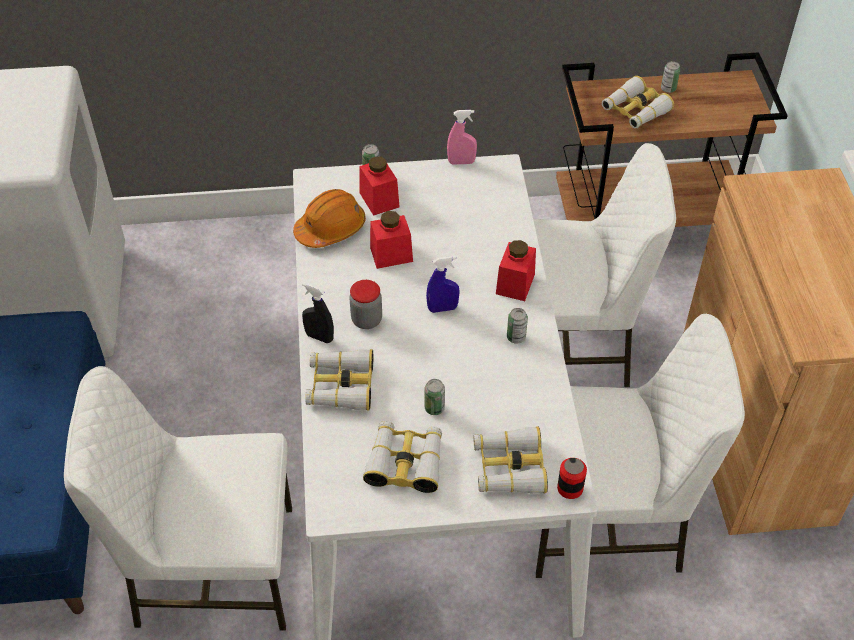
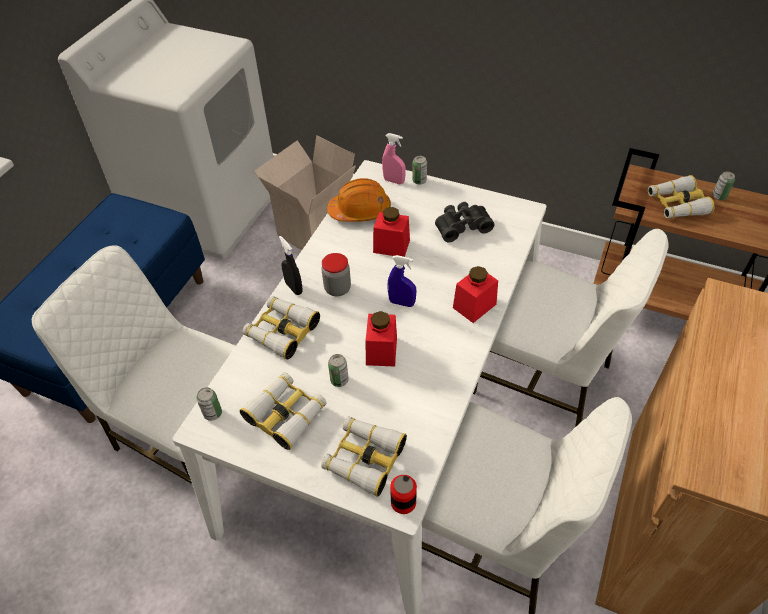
camera: 30 degrees right, 0 degrees up
red jar [360,157,399,216] -> red jar moved to [365,311,397,367]
pink spray bottle [447,110,477,164] -> pink spray bottle moved to [382,133,406,184]
can [507,308,528,344] -> can moved to [196,387,222,421]
none -> cardboard box [254,135,356,250]
none -> black binoculars [435,202,495,242]

